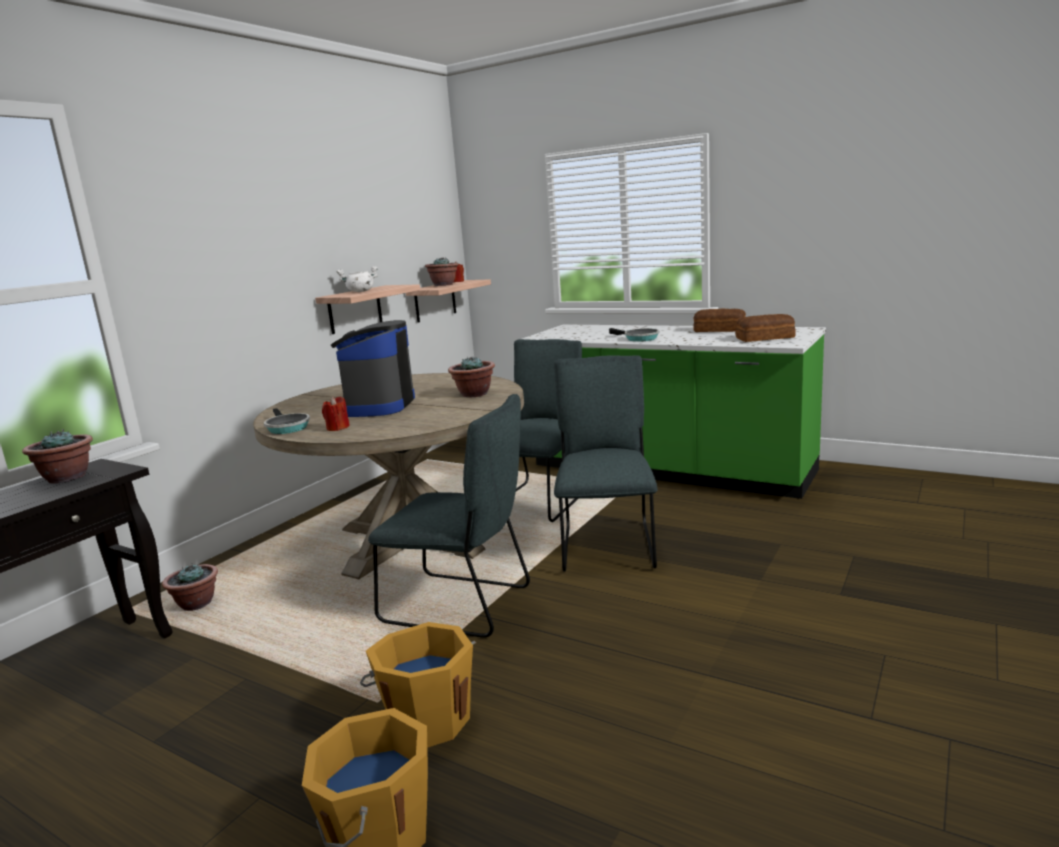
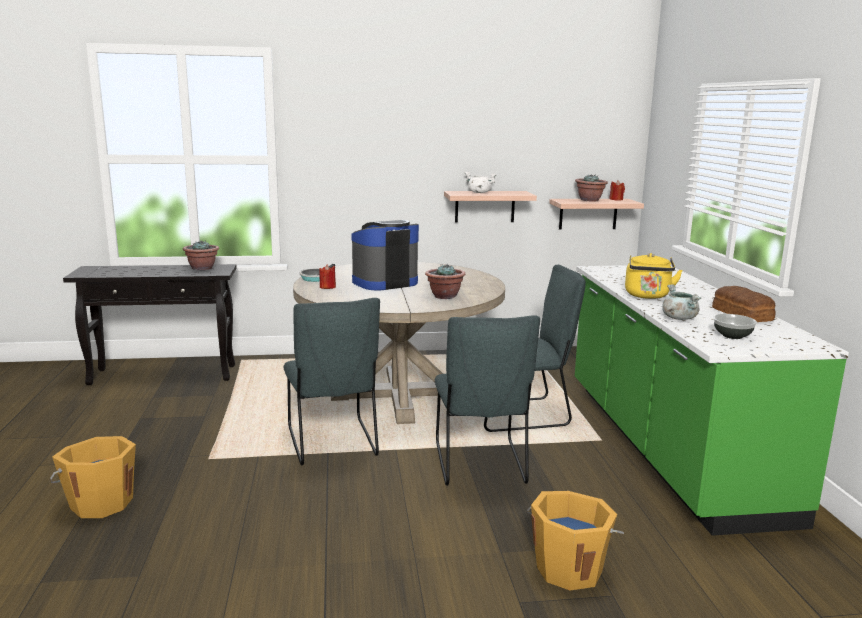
camera: 50 degrees right, 0 degrees up
potted plant [162,563,218,611] -> none
orange bucket [360,622,476,748] -> orange bucket moved to [527,491,624,590]
grey chair [554,355,658,572] -> grey chair turned 120 degrees clockwise [435,315,540,486]
frying pan [609,328,659,342] -> yellow kettle [625,253,683,299]
bread [735,314,796,342] -> bowl [713,314,757,339]
none -> grey cooking pot [662,284,702,320]

